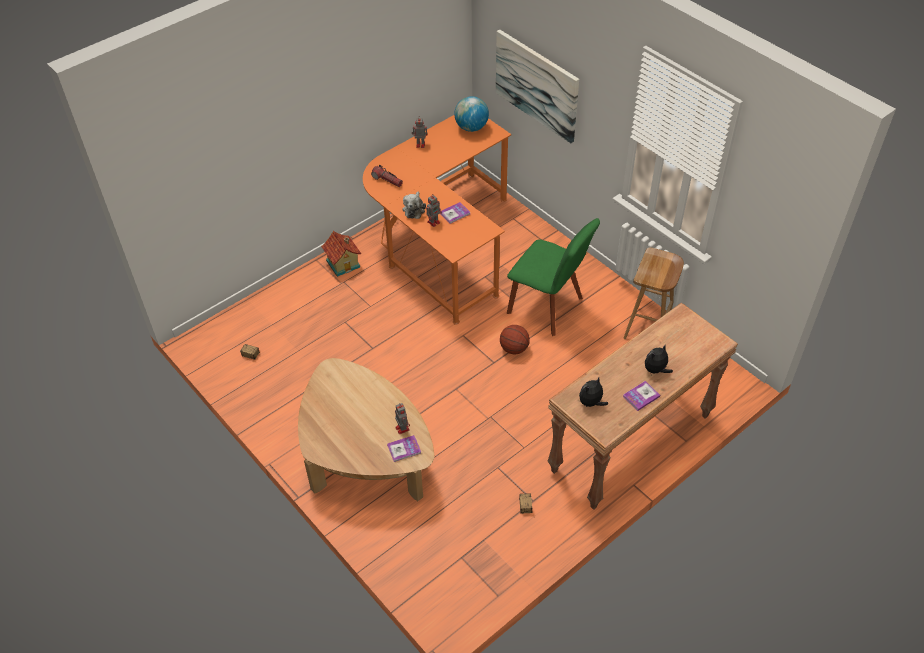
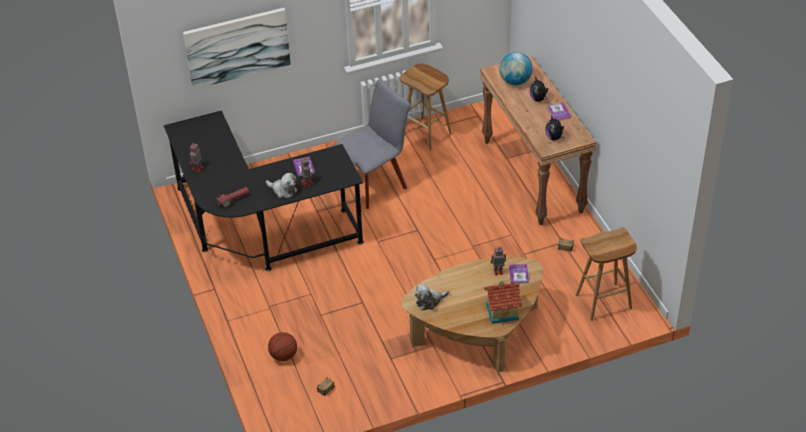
camera: 70 degrees left, 5 degrees down
toy house [321,231,361,277] -> toy house moved to [484,280,522,324]
orange desk [363,115,511,325] -> black desk [164,110,364,271]
globe [454,96,489,132] -> globe moved to [499,52,533,85]
basketball [500,325,530,354] -> basketball moved to [268,332,297,361]
green chair [507,218,600,336] -> grey chair [334,79,410,209]
none -> plush toy [415,284,449,310]
none -> brown stool [576,227,637,321]

